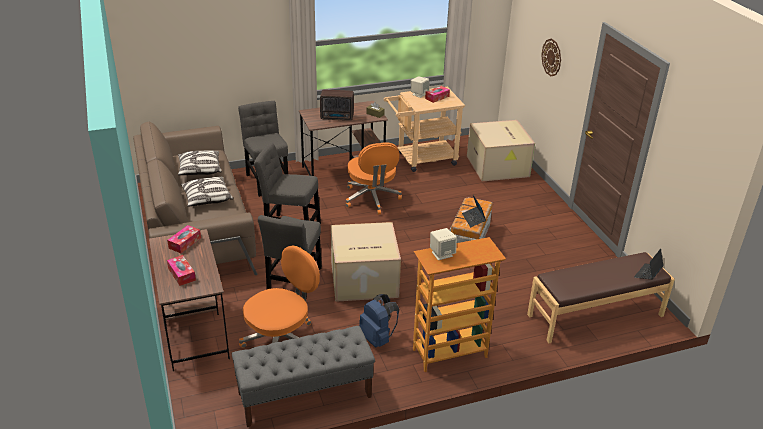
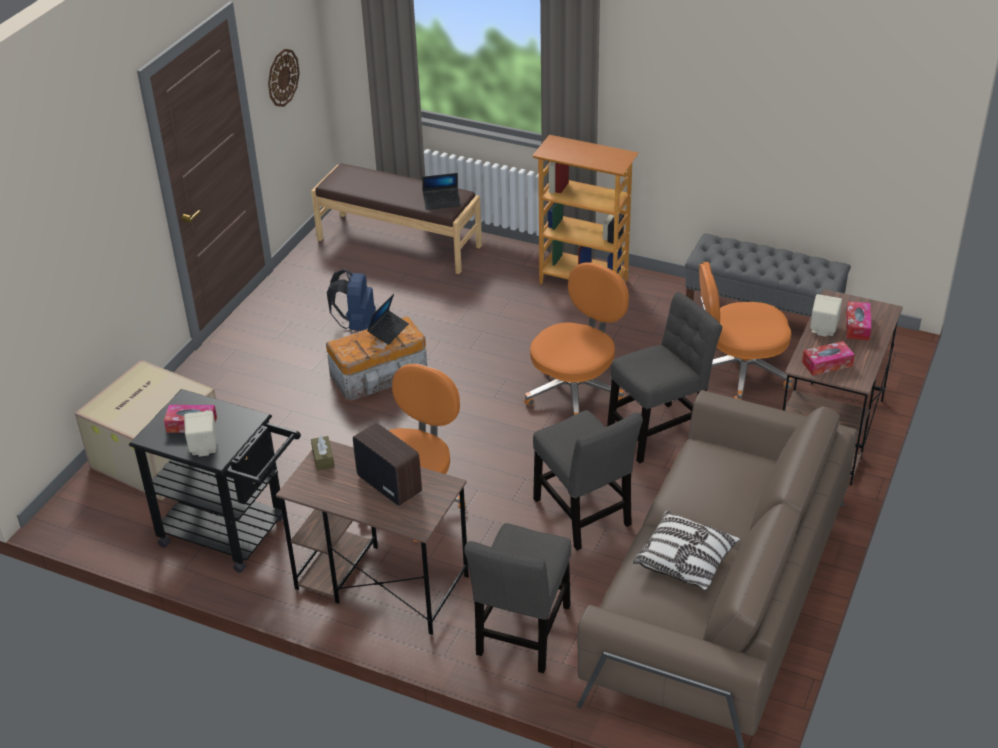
camera: 135 degrees left, 5 degrees up
pillow [181,177,233,207] -> none
cardboard box [331,222,401,302] -> orange office chair [524,263,629,415]
blue backpack [359,294,399,348] -> blue backpack moved to [327,269,376,330]
beige cart [384,87,465,172] -> black cart [129,389,301,573]
beige speaker [430,228,457,260] -> beige speaker moved to [810,294,842,337]
wall clock [541,38,561,76] -> wall clock moved to [268,49,300,107]
laptop [634,249,664,280] -> laptop moved to [422,173,461,210]

